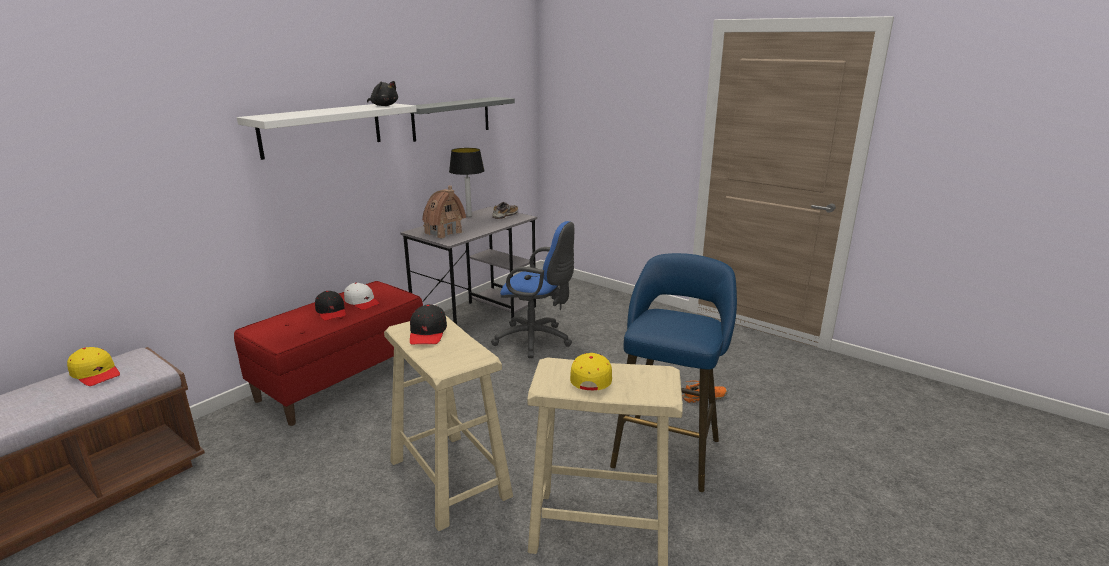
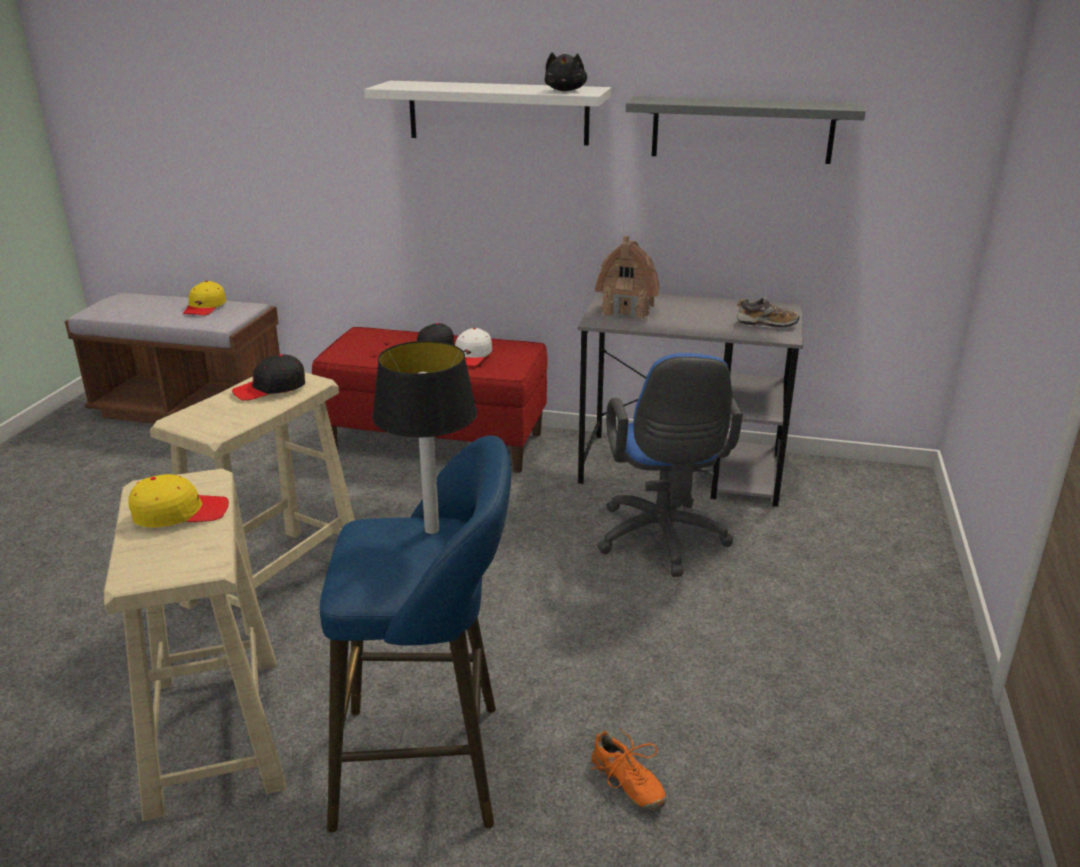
camera: 65 degrees right, 5 degrees up
table lamp [449,148,485,217] -> table lamp moved to [372,341,477,534]

